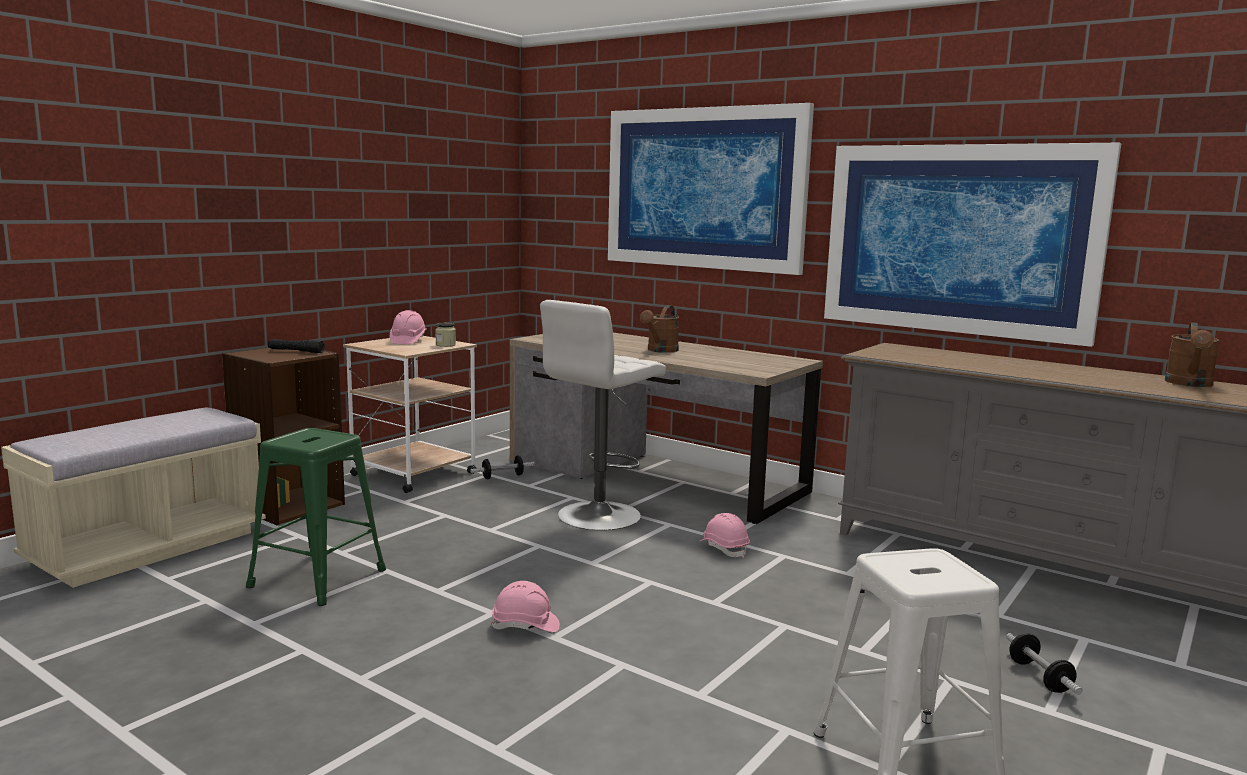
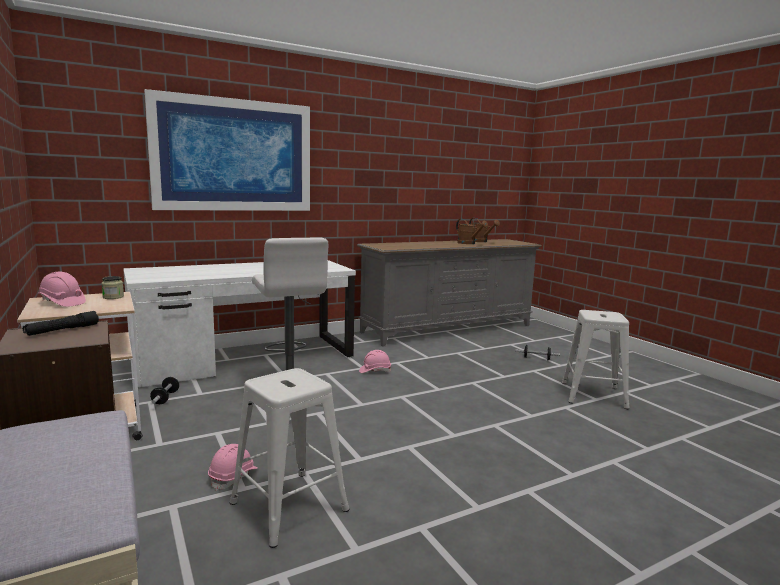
camera: 65 degrees left, 0 degrees up
green stool [246,428,386,606] -> white stool [230,368,350,548]
pink hard hat [491,581,560,632] -> pink hard hat moved to [208,444,257,491]
brown desk [510,333,823,524] -> white desk [123,260,356,388]
brown watering can [640,305,679,353] -> brown watering can moved to [456,219,488,244]
picture [824,143,1121,347] -> none

